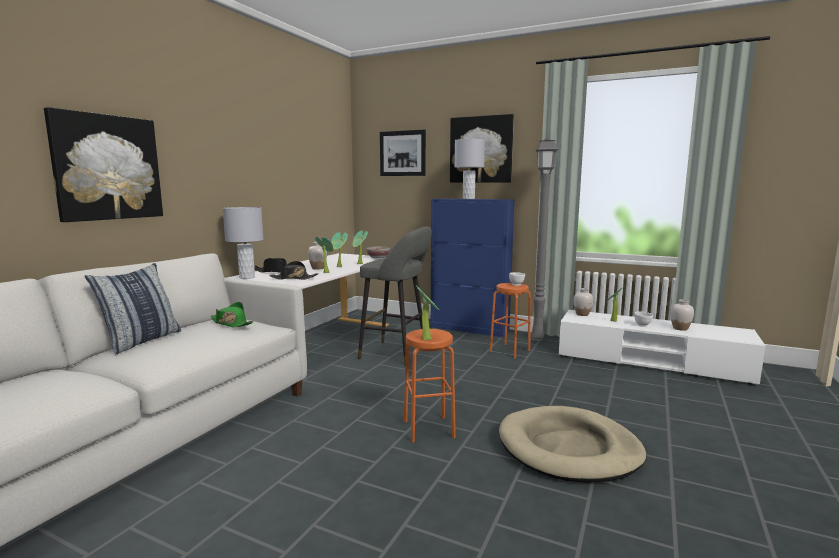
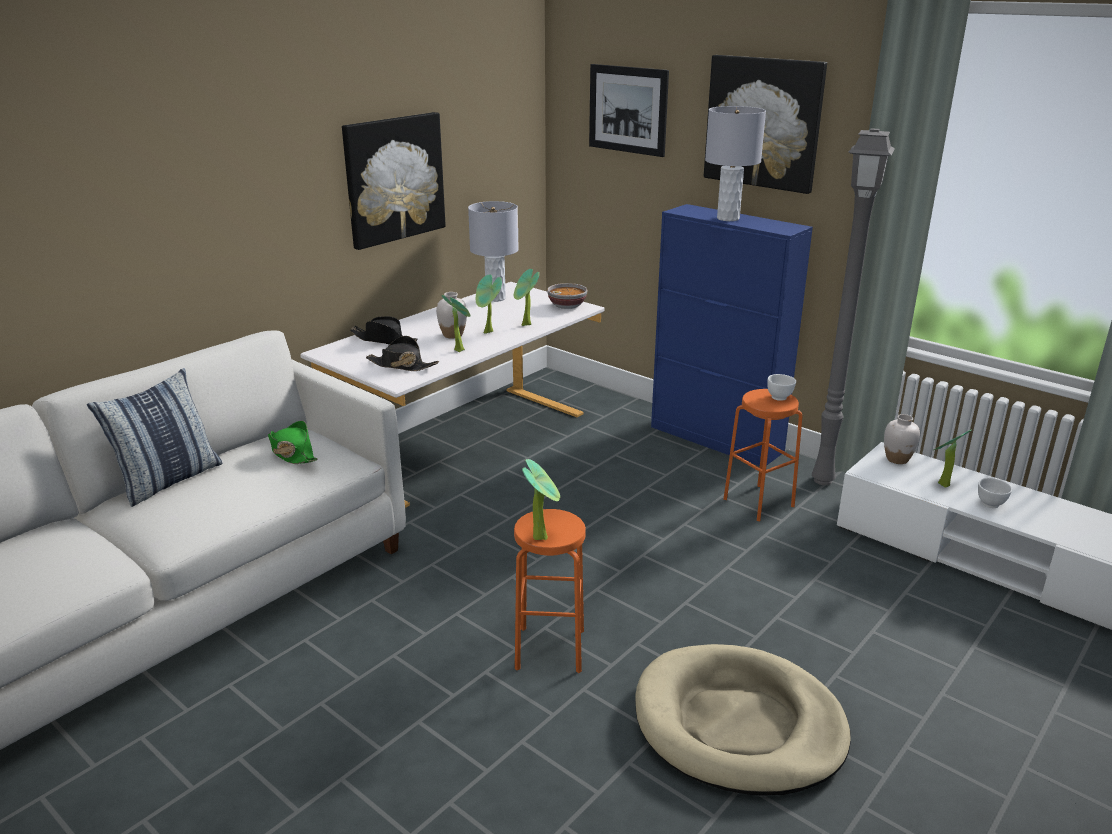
camera: 15 degrees right, 15 degrees up
picture [44,107,163,222] -> picture moved to [342,112,446,250]
grey table lamp [223,207,263,279] -> grey table lamp moved to [468,201,519,302]
grey stool [358,226,432,363] -> none
white vase [671,299,694,331] -> none

